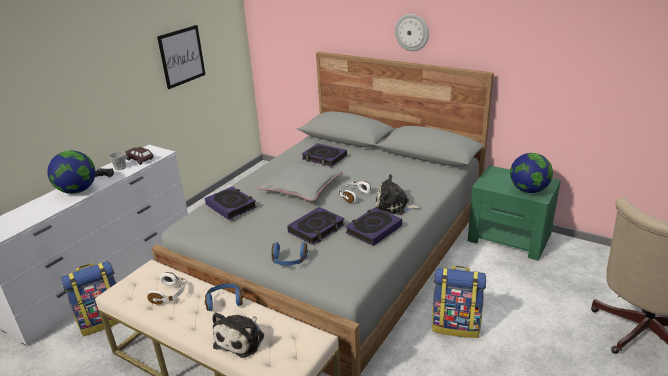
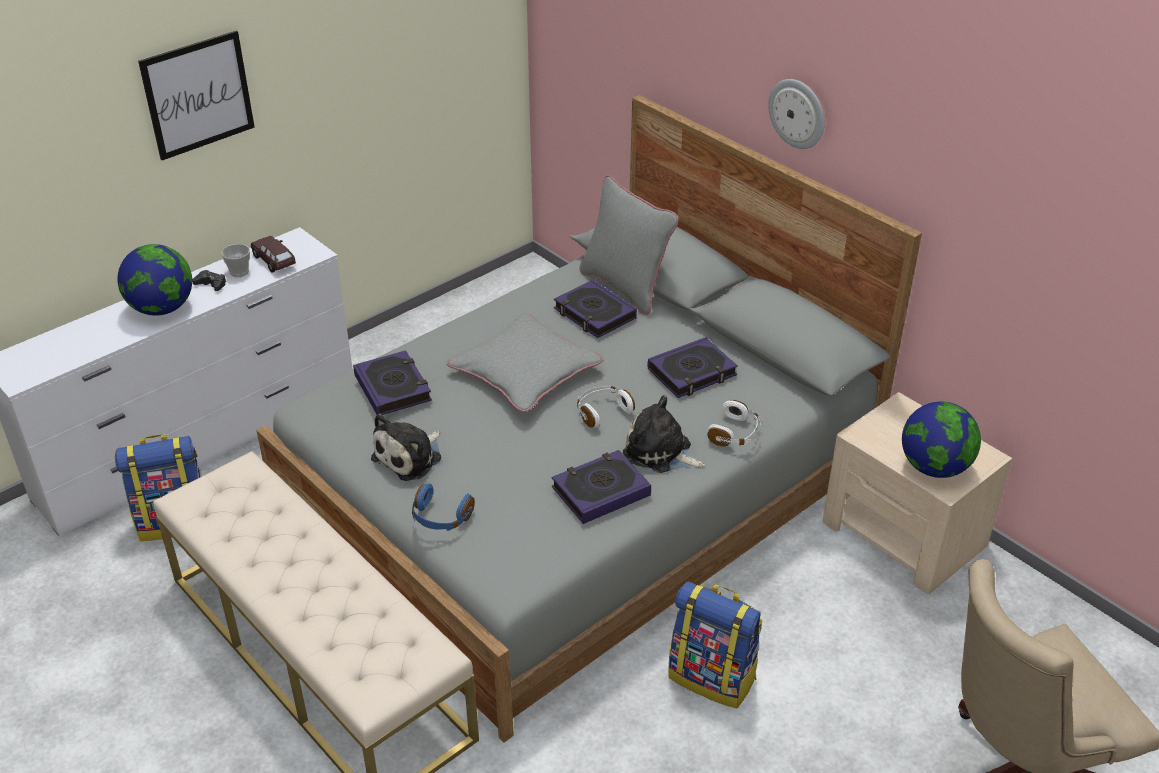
camera: 15 degrees right, 10 degrees up
white headphones [147,272,186,304] -> white headphones moved to [707,400,763,447]
picture [157,25,206,89] -> picture moved to [138,30,255,160]
blue headphones [204,283,243,311] -> none
plush toy [212,312,264,358] -> plush toy moved to [371,414,441,481]
book [287,207,345,245] -> book moved to [647,337,738,398]
green nightstand [467,165,561,261] -> beige nightstand [822,392,1012,594]
none -> grey pillow [579,175,679,315]

